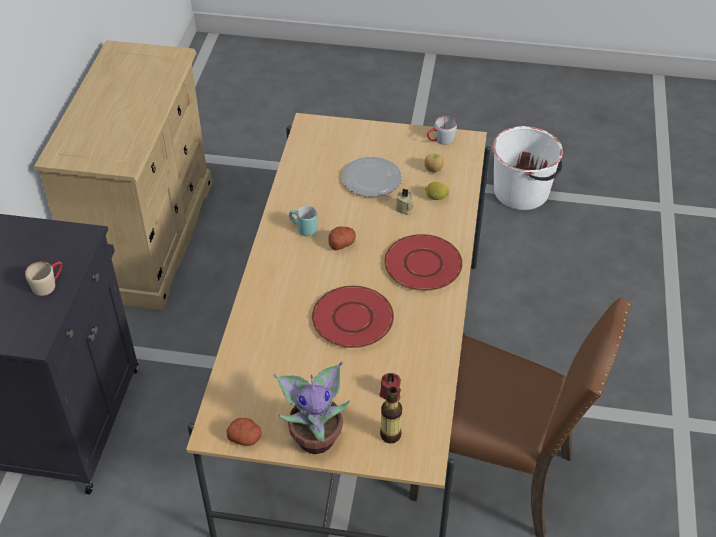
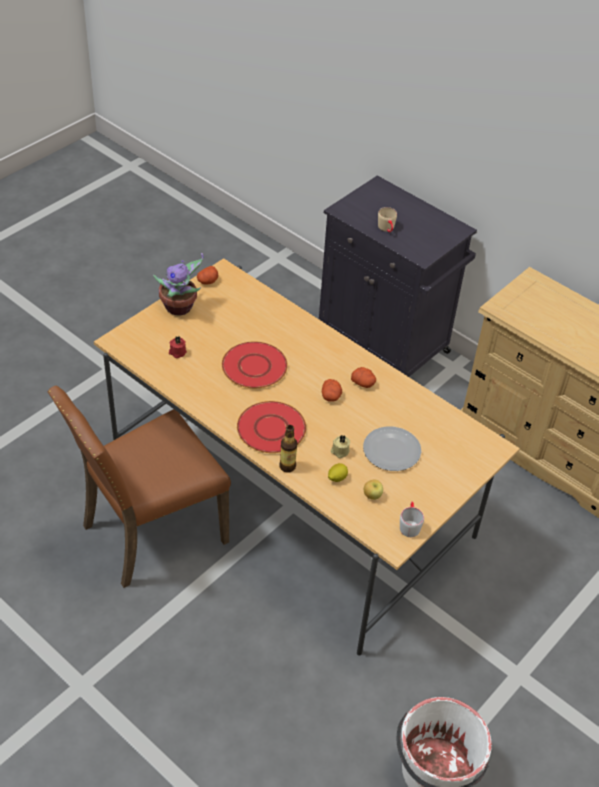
camera: 120 degrees right, 0 degrees up
turquoise mug [289,206,318,237] -> potato [351,367,376,388]
bottle [380,387,402,444] -> bottle moved to [279,425,297,472]

